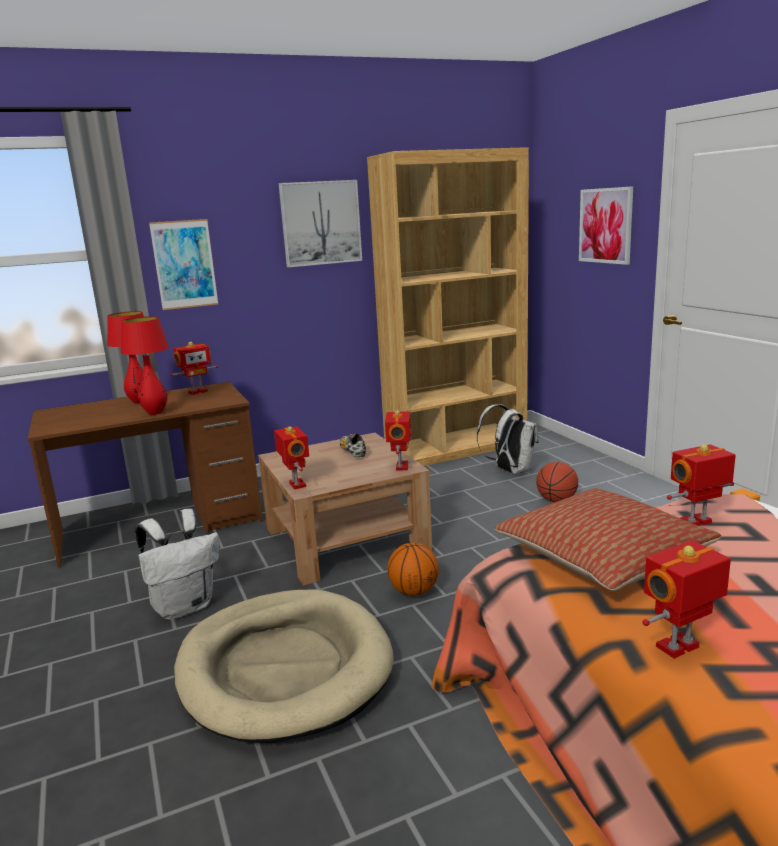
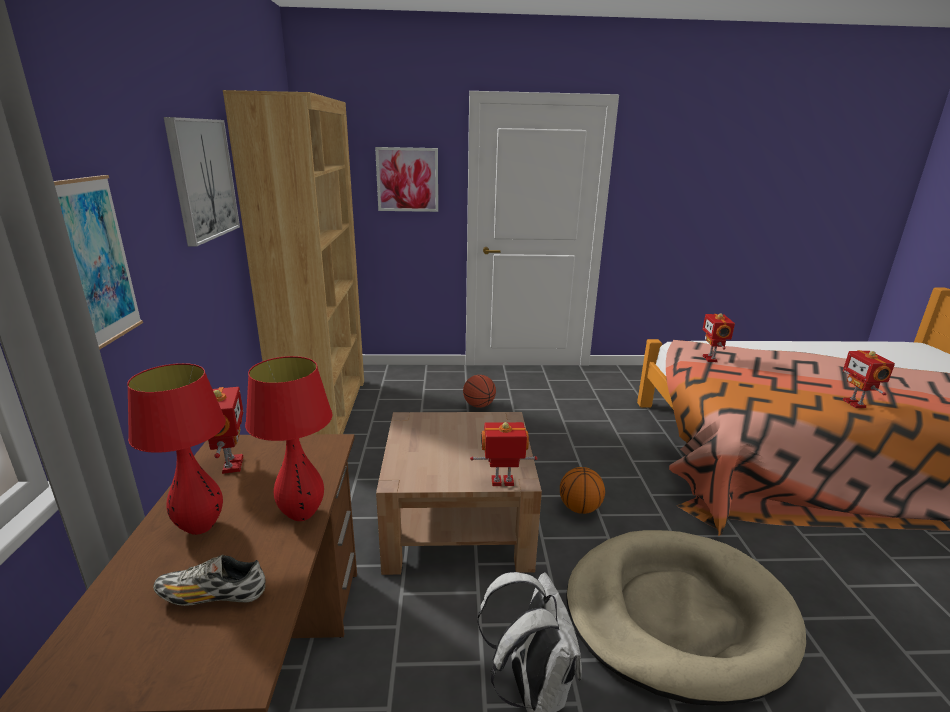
camera: 70 degrees left, 5 degrees up
shoe [340,433,366,457] -> shoe moved to [153,555,266,606]
toy robot [385,410,411,471] -> none
white backpack [477,404,539,474] -> none
pillow [494,488,721,591] -> none

